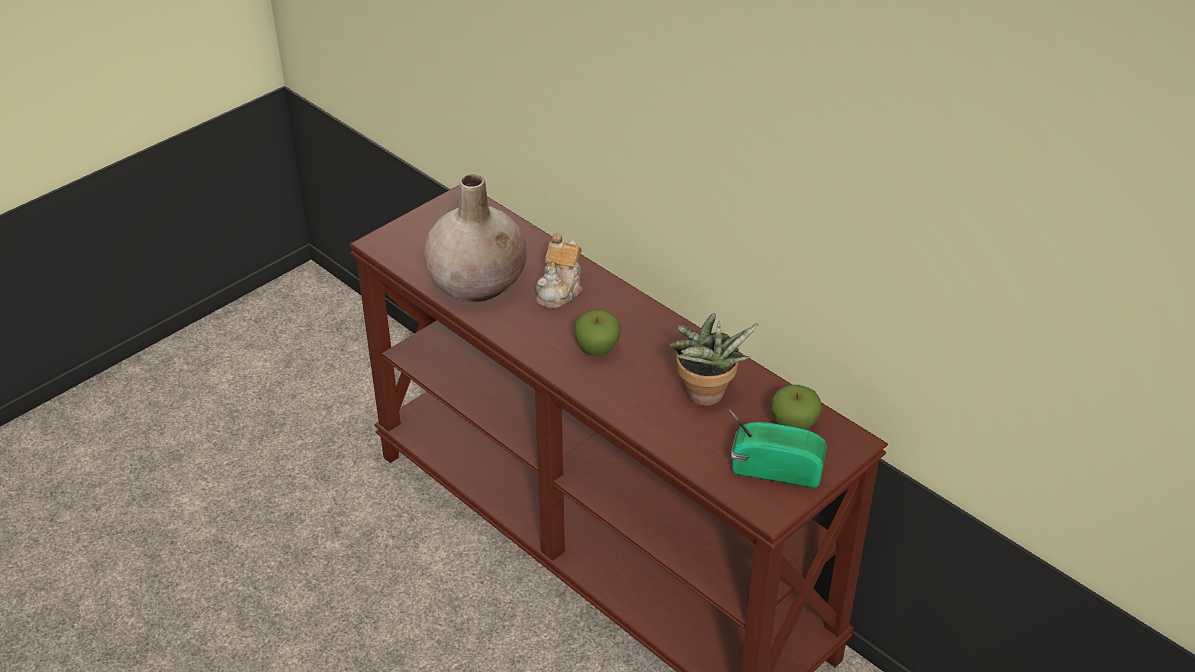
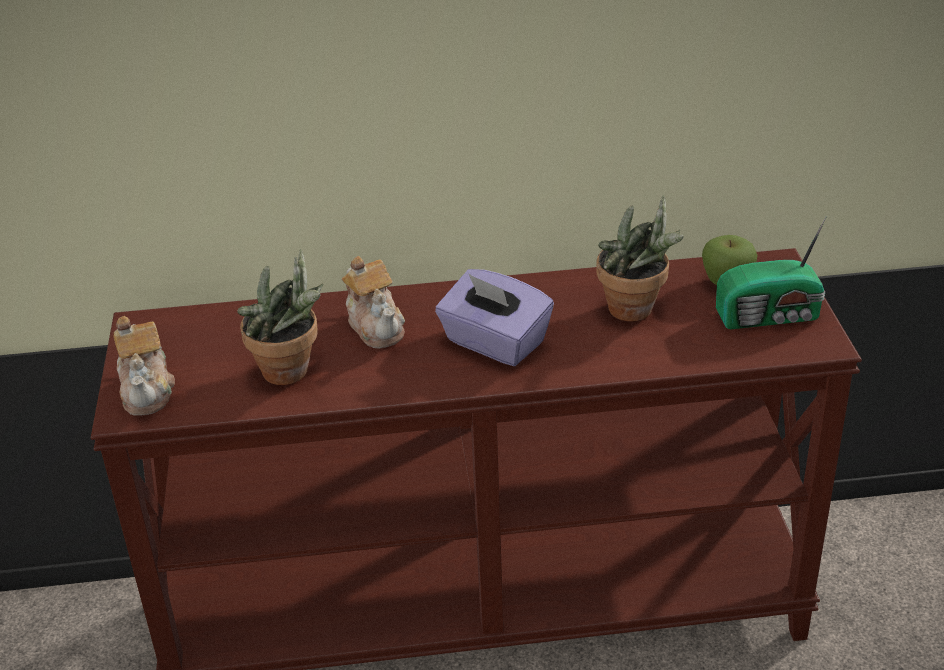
camera: 50 degrees left, 5 degrees down
beige vase [424,174,527,302] -> potted plant [237,249,323,385]
apple [574,310,621,356] -> purple tissue box [435,269,554,366]
radio [729,409,827,488] -> radio turned 150 degrees counterclockwise [716,216,827,329]
none -> teapot [113,316,175,416]

